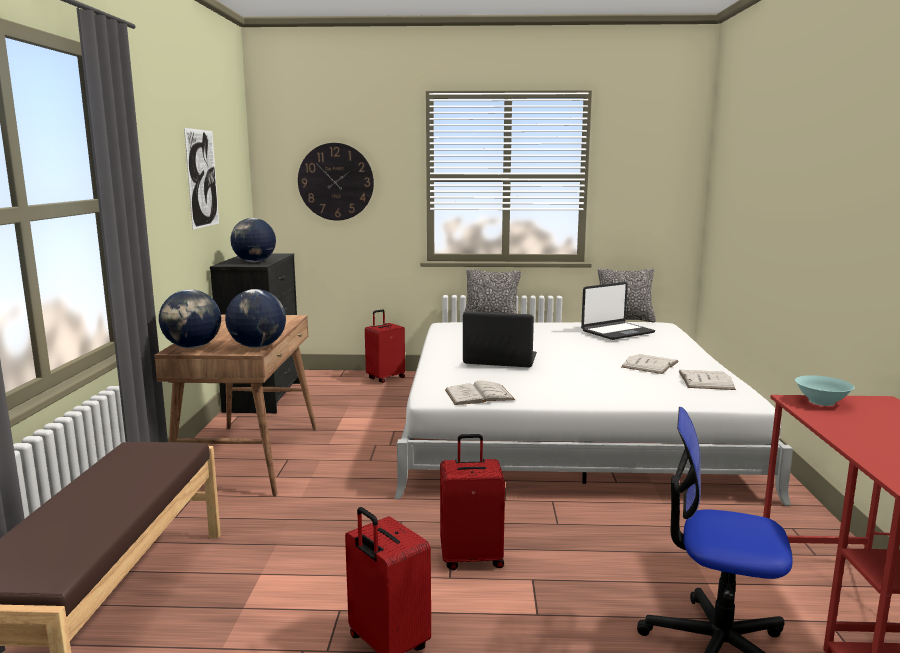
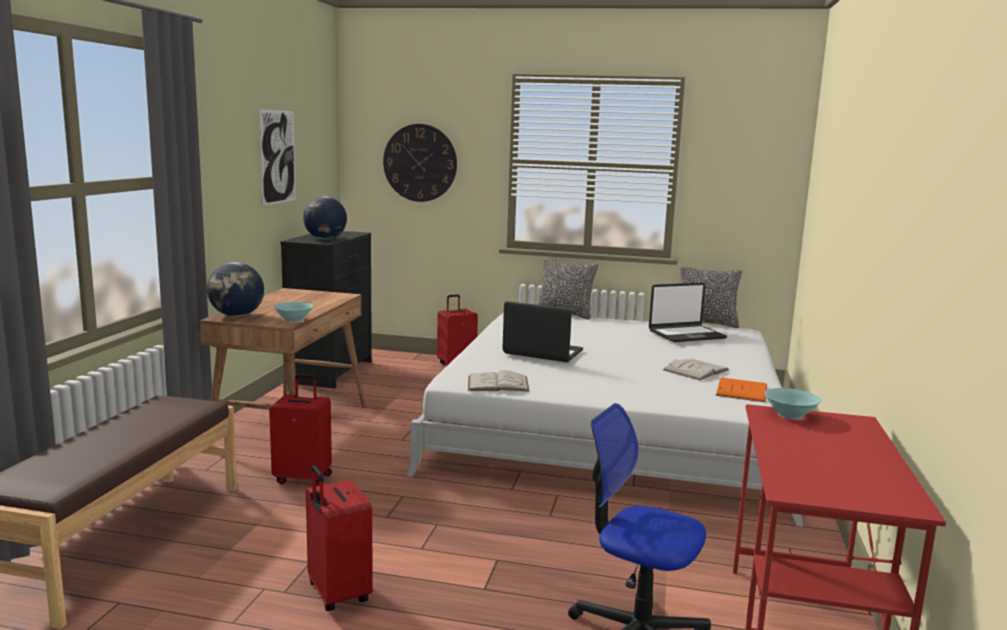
camera: 10 degrees right, 0 degrees up
globe [225,289,286,348] -> turquoise bowl [274,302,313,322]
red suitcase [440,434,505,570] -> red suitcase moved to [269,374,332,486]
white book [679,370,736,390] -> orange book [716,377,767,402]

